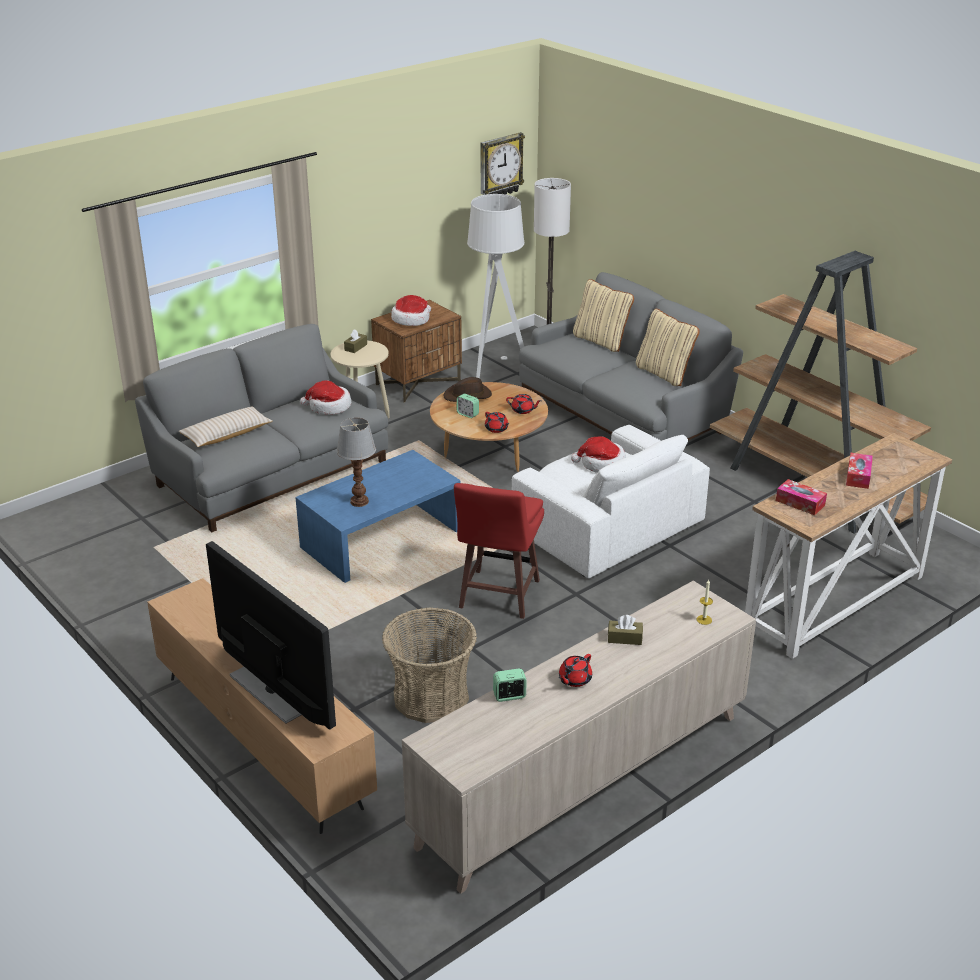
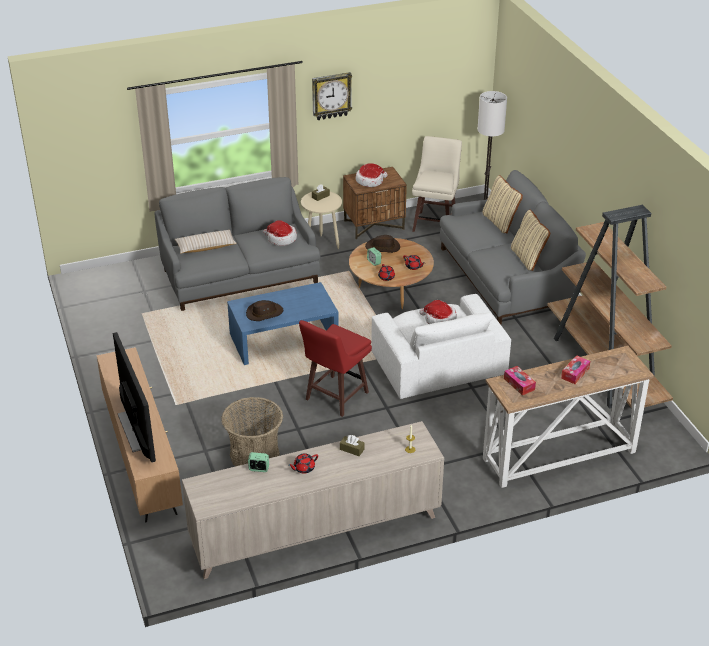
camera: 20 degrees right, 5 degrees up
table lamp [336,418,376,507] -> brown hat [246,300,283,321]
grey floor lamp [467,194,524,379] -> beige stool [412,136,462,232]
wall clock [481,132,525,195] -> wall clock moved to [312,72,352,120]

